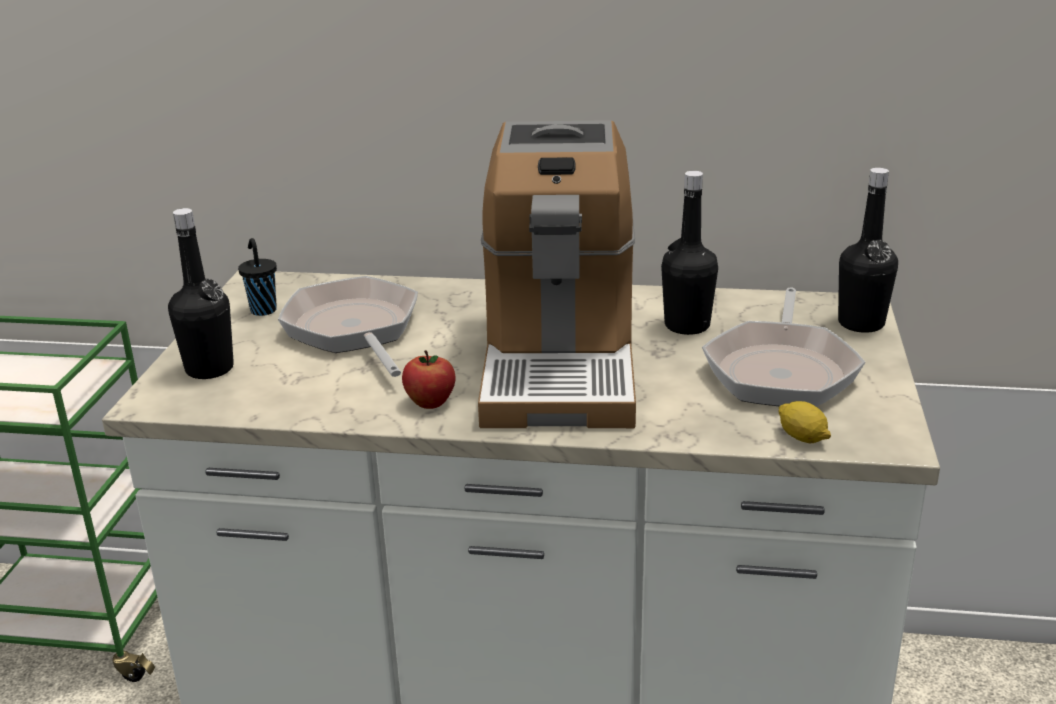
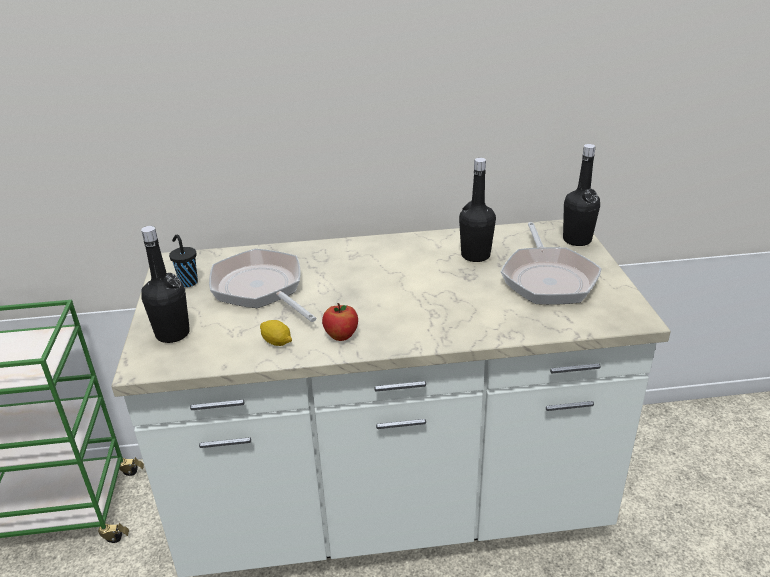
camera: 15 degrees left, 5 degrees up
coffee machine [478,120,636,428] -> none
lemon [778,401,831,443] -> lemon moved to [260,320,292,346]

